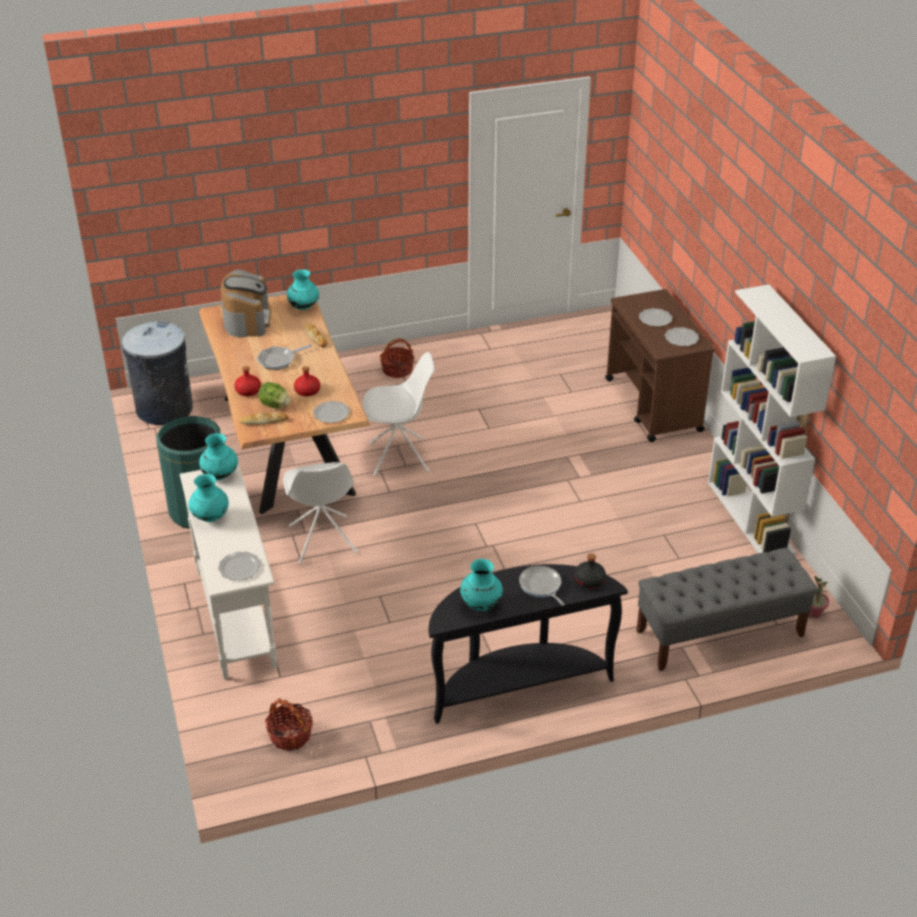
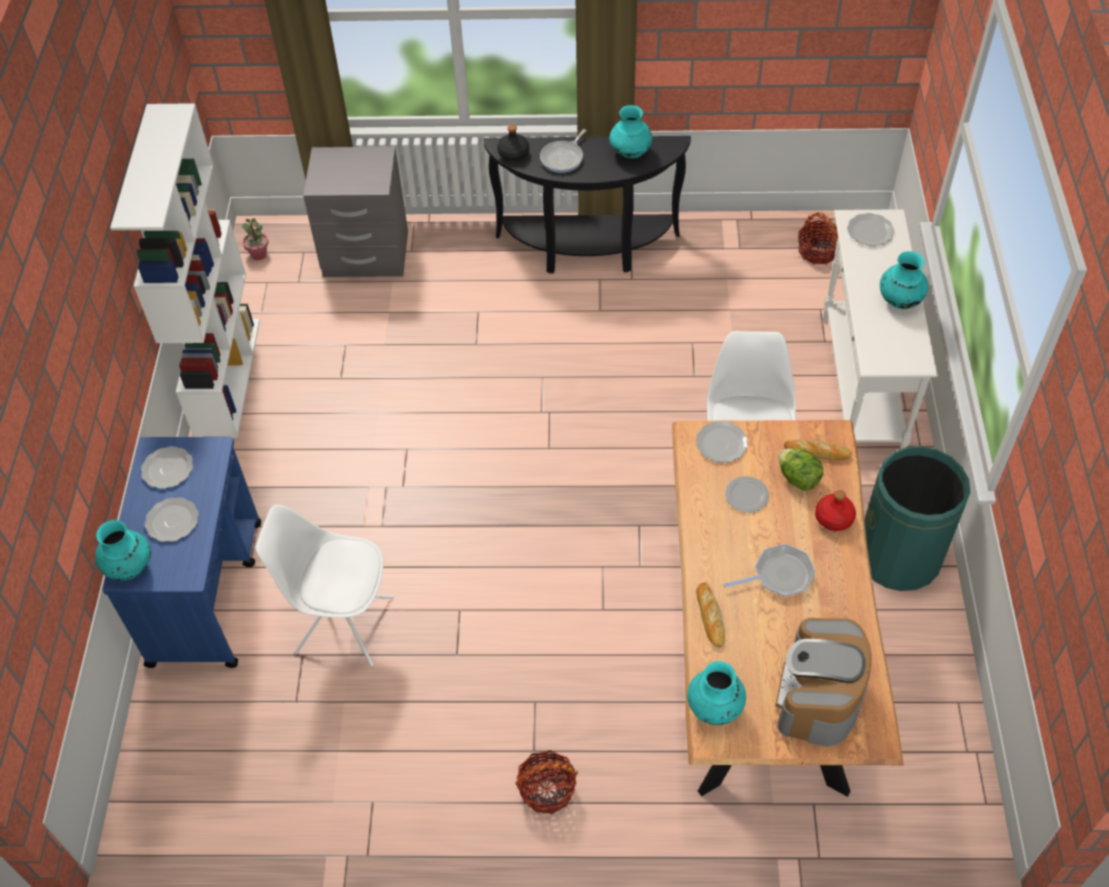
camera: 160 degrees left, 15 degrees up
grey trash can [121,320,193,425] -> none
turquoise vase [199,433,238,480] -> turquoise vase moved to [95,520,151,581]
red bottle [294,366,320,396] -> plate [725,476,769,513]
white chair [363,352,435,476] -> white chair moved to [255,505,394,667]
frying pan [519,566,565,606] -> frying pan turned 45 degrees clockwise [540,129,586,173]
brown cart [605,289,715,442] -> blue cart [103,437,261,668]
grey bench [636,547,818,671] -> grey nightstand [303,146,408,277]

